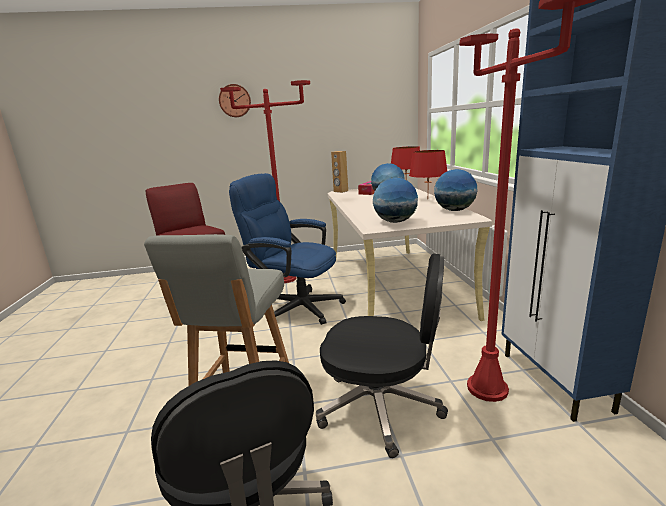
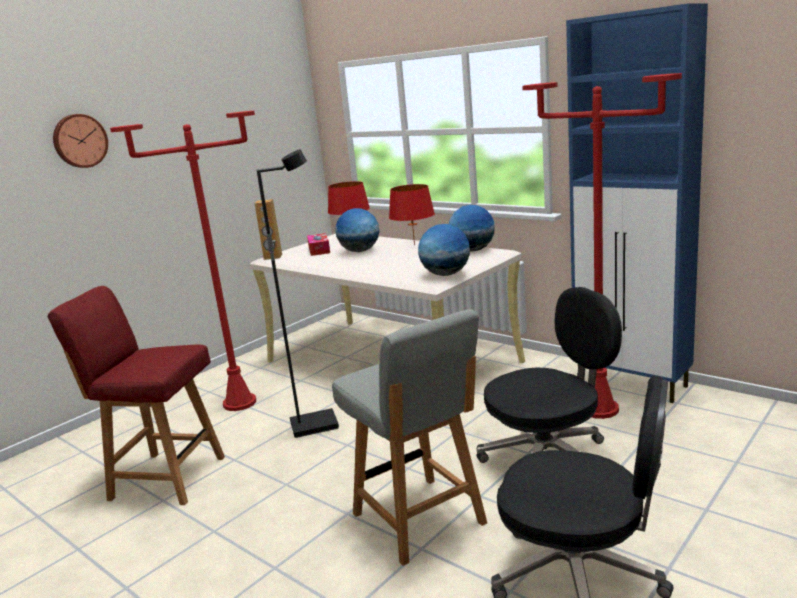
camera: 40 degrees left, 0 degrees up
blue office chair [229,173,346,325] -> black floor lamp [257,149,339,438]

